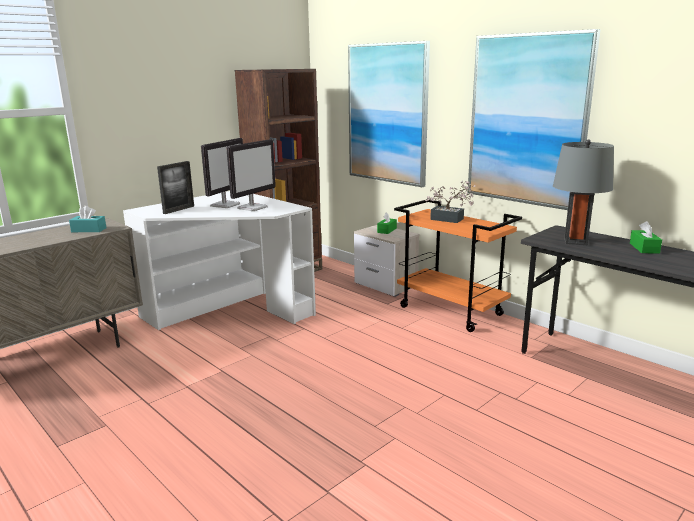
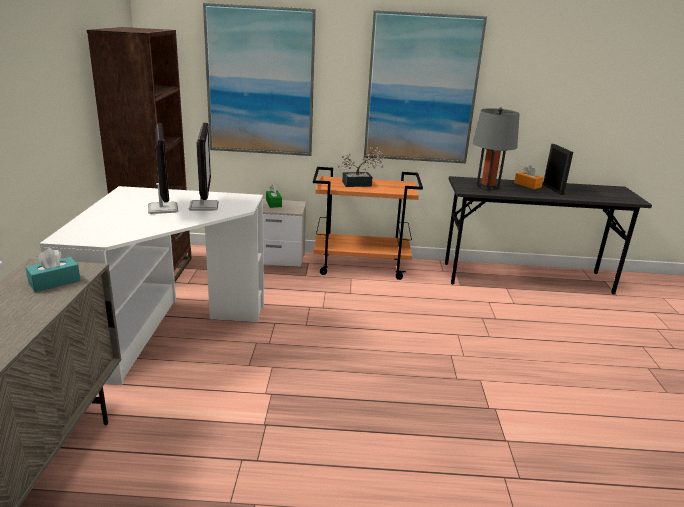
camera: 45 degrees left, 5 degrees up
picture frame [157,161,194,214] -> picture frame moved to [543,144,573,195]
green tissue box [630,221,662,254] -> orange tissue box [514,165,543,189]

